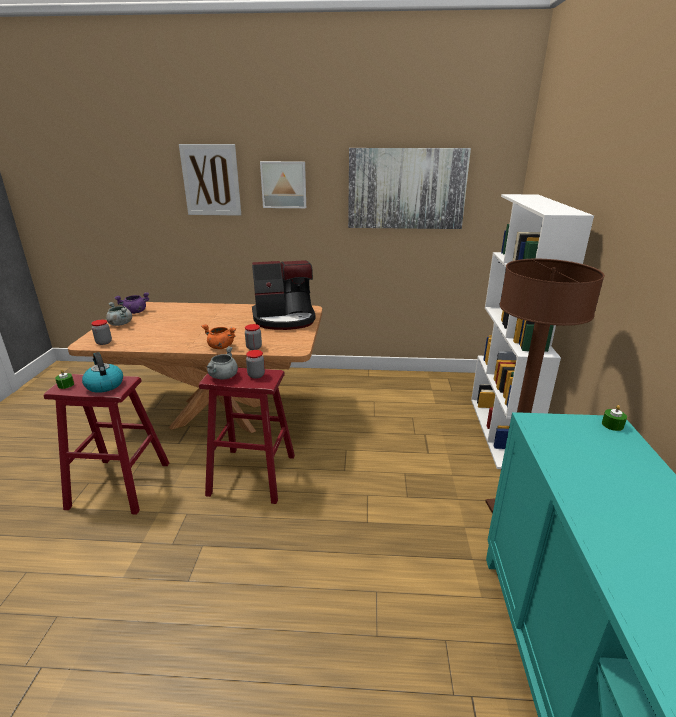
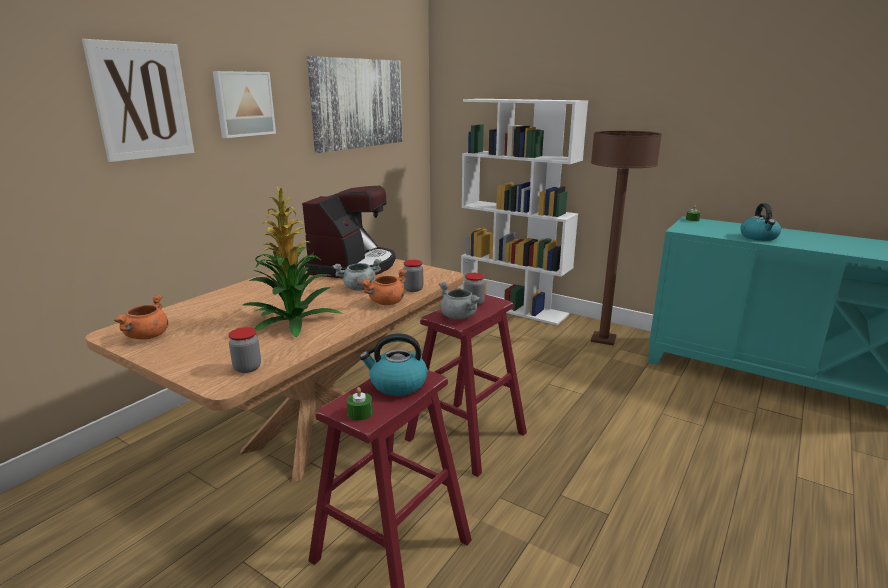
camera: 60 degrees left, 5 degrees down
grey cooking pot [106,302,132,326] -> grey cooking pot moved to [332,259,382,291]
purple cooking pot [114,292,149,314] -> orange cooking pot [114,294,168,340]
none -> potted plant [243,185,342,337]
none -> kettle [740,203,781,241]

